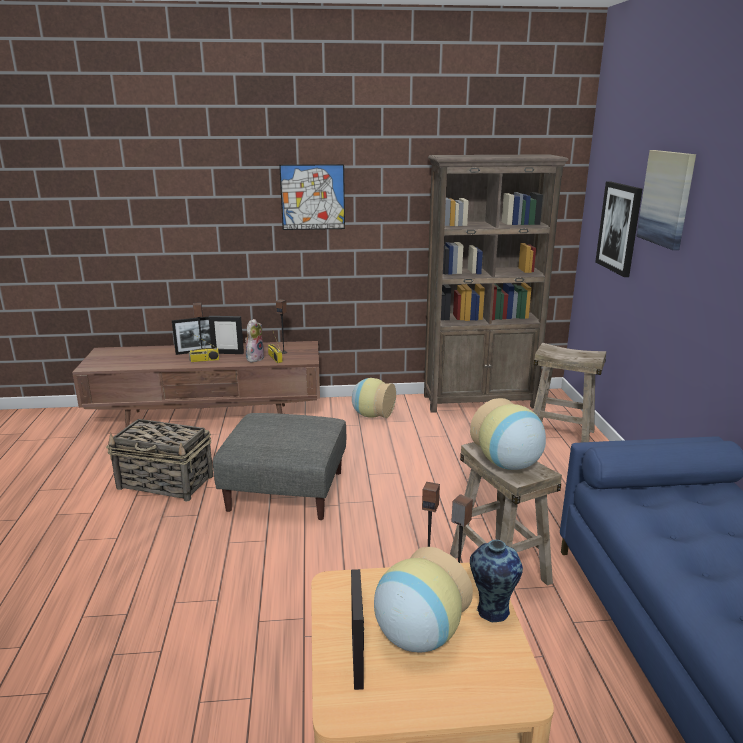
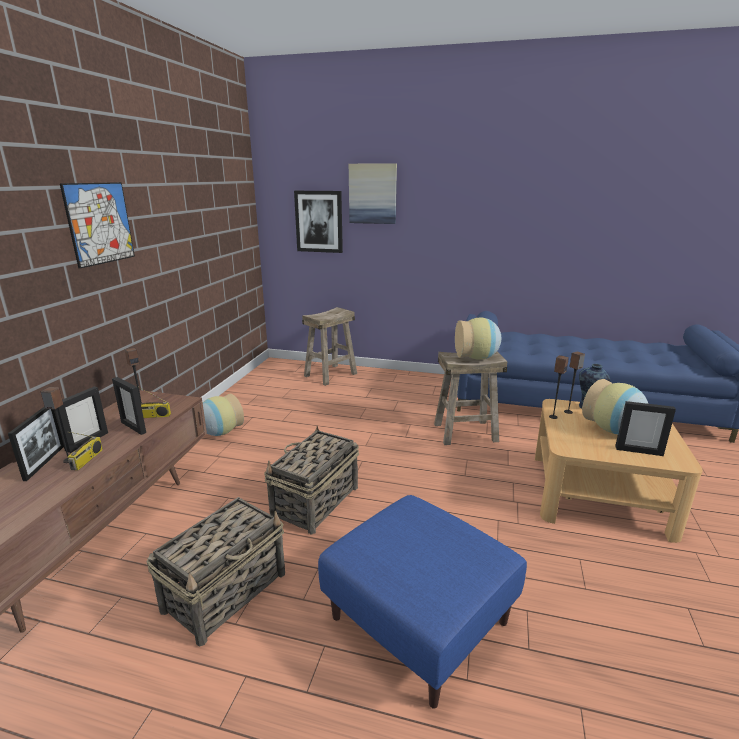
camera: 70 degrees left, 0 degrees up
grey ottoman [213,413,346,520] -> basket [264,426,359,535]
plush toy [245,319,264,362] -> picture frame [112,377,146,435]
brown bookcase [424,154,569,413] -> none
none -> blue ottoman [318,495,527,709]

